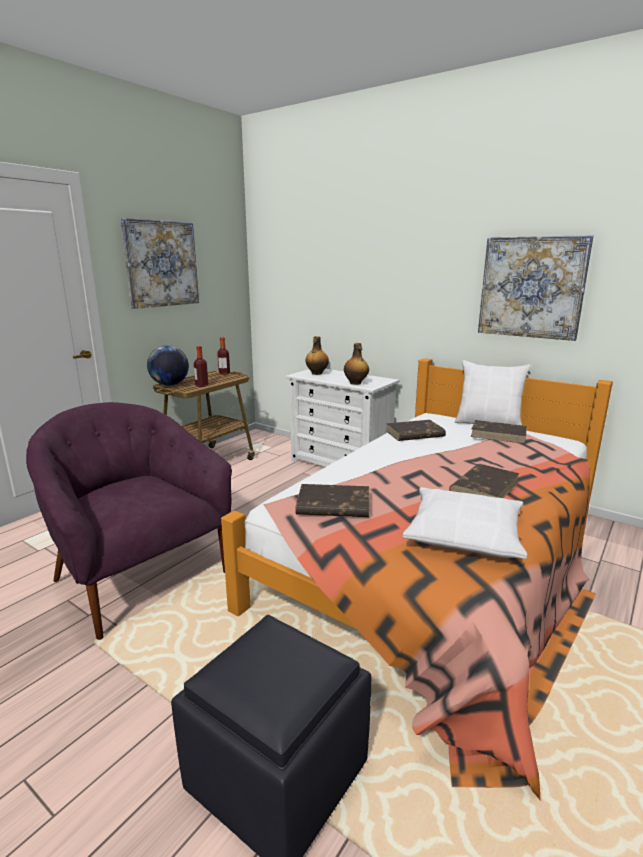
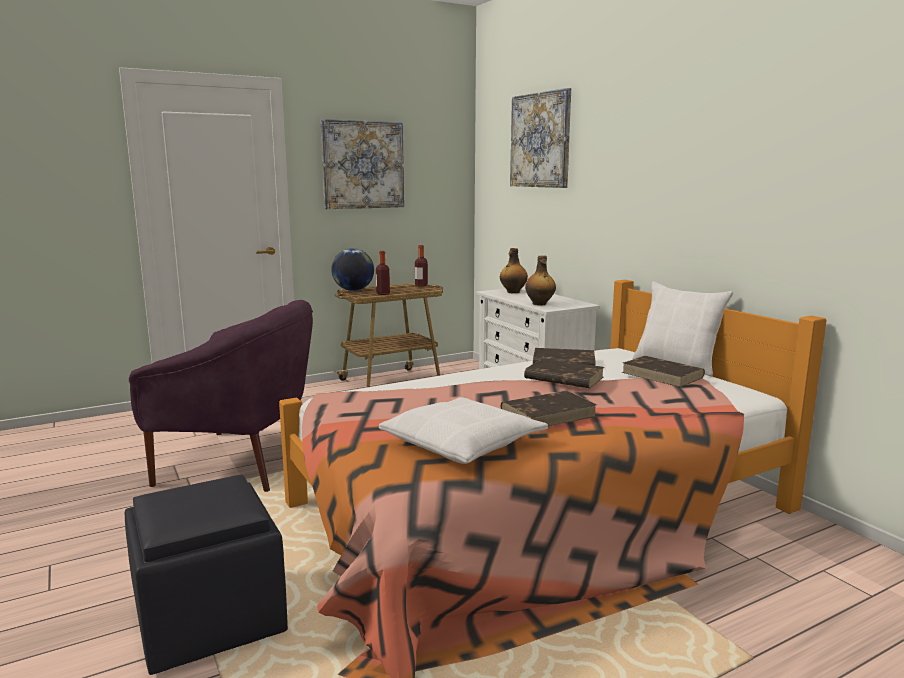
camera: 25 degrees right, 5 degrees down
purple armchair [26,402,232,640] -> purple armchair turned 120 degrees clockwise [129,300,313,492]
brown book [295,484,369,517] -> brown book moved to [524,358,604,388]
picture [478,235,594,341] -> picture moved to [510,88,571,188]

